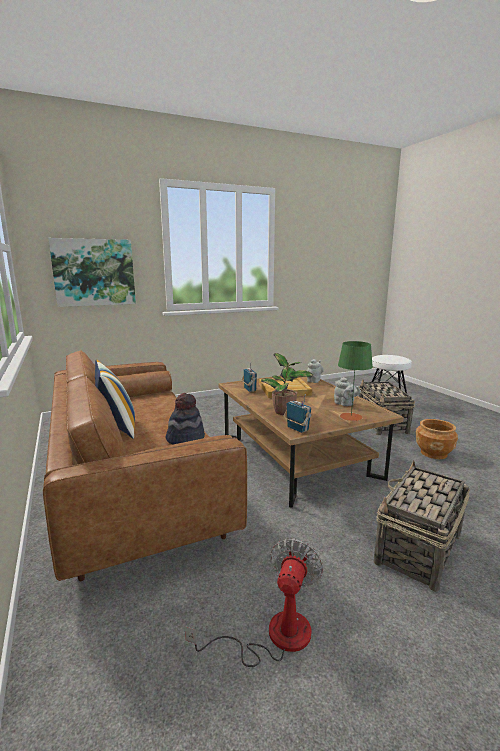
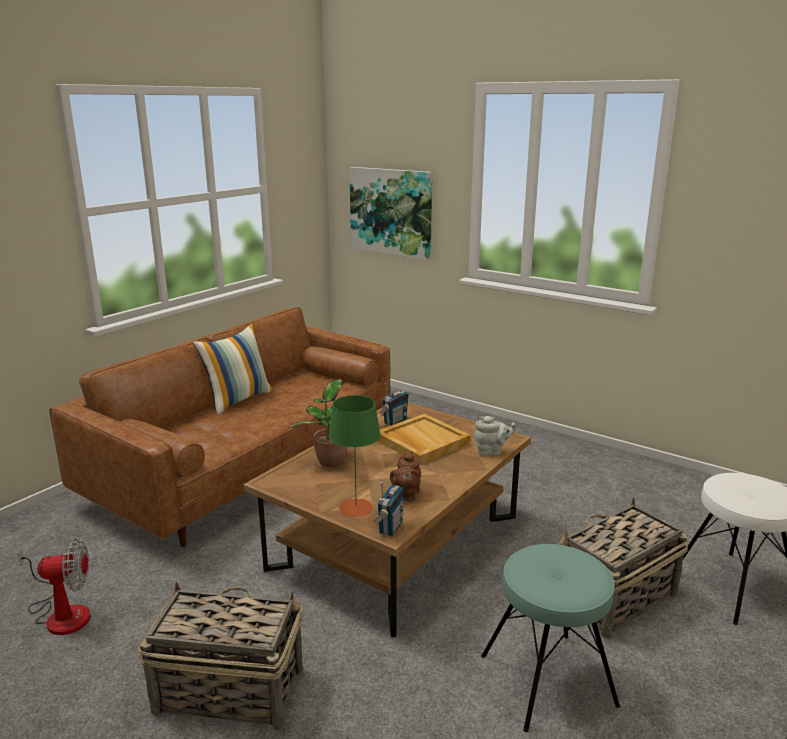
camera: 60 degrees right, 5 degrees up
hat [166,393,205,445] -> none
radio [284,394,311,433] -> radio moved to [373,482,405,536]
grey teapot [334,377,361,406] -> brown teapot [390,451,421,501]
brown planter [416,419,458,459] -> turquoise stool [481,544,620,732]

